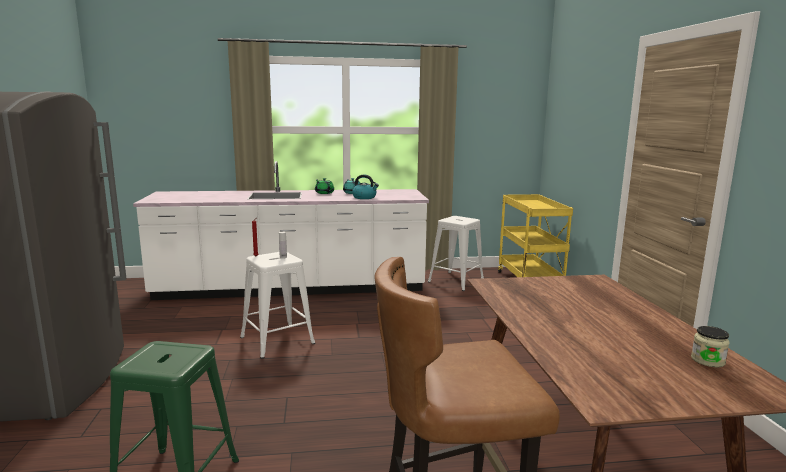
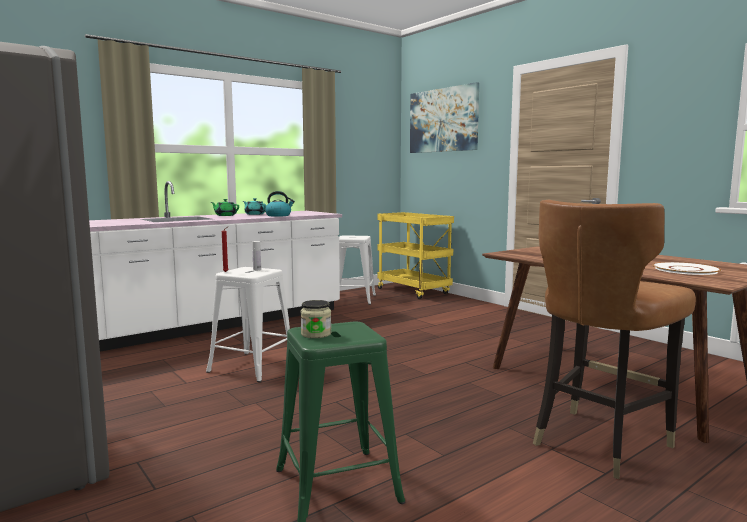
camera: 30 degrees left, 5 degrees down
jar [691,326,730,367] -> jar moved to [300,300,331,338]
none -> picture [410,82,479,153]
none -> white plate [653,262,722,275]

